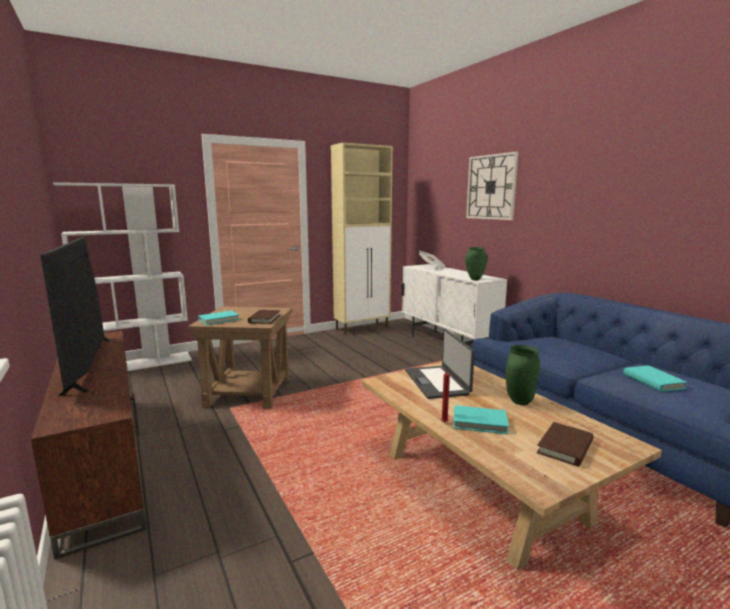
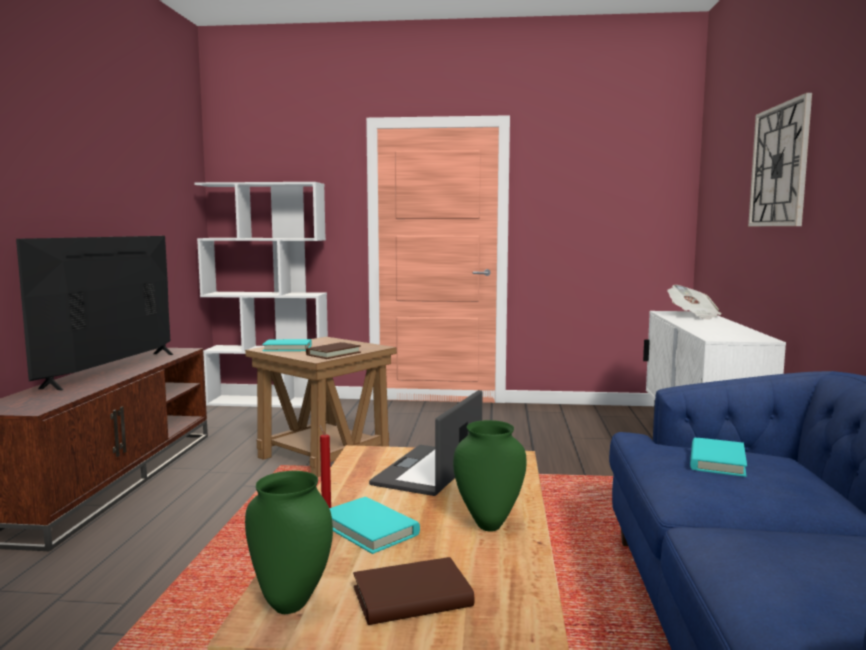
camera: 35 degrees right, 5 degrees down
beige cabinet [331,142,393,335] -> none
green vase [465,247,488,281] -> green vase moved to [245,471,333,614]
turquoise book [623,365,687,392] -> turquoise book moved to [690,438,747,477]

